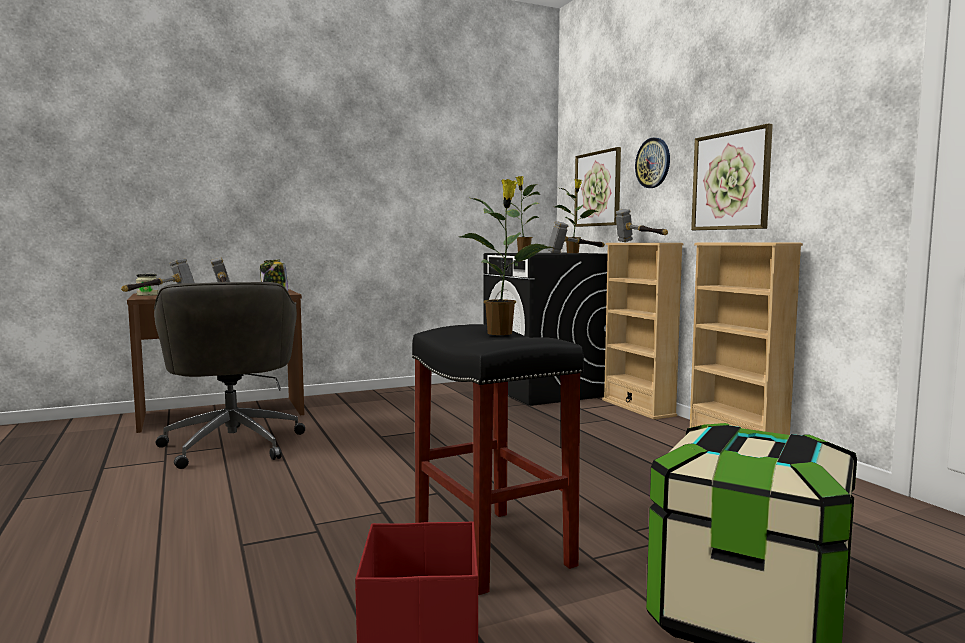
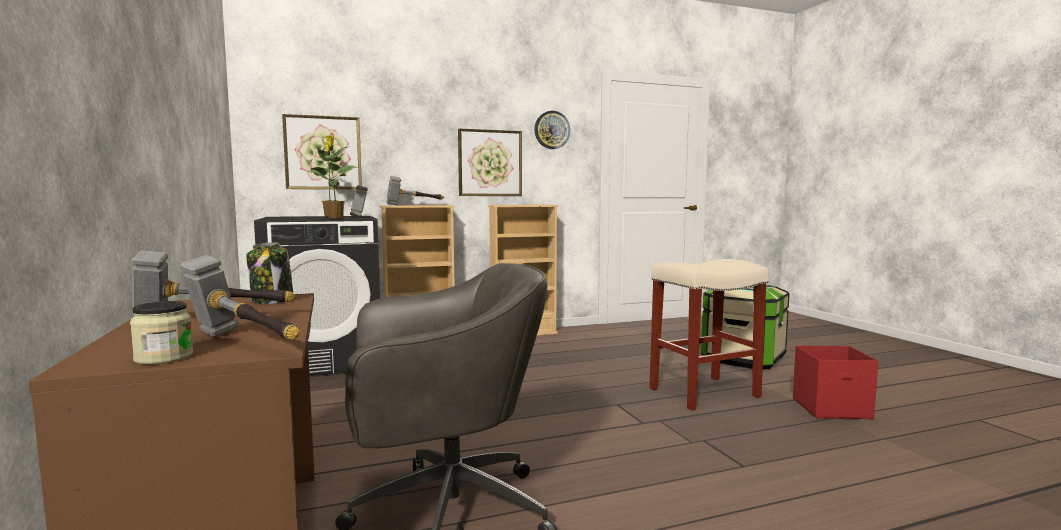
camera: 85 degrees left, 0 degrees up
black stool [412,324,584,595] -> beige stool [649,259,769,411]
potted plant [459,179,553,335] -> none
wall clock [635,138,670,188] -> wall clock moved to [534,111,570,149]

